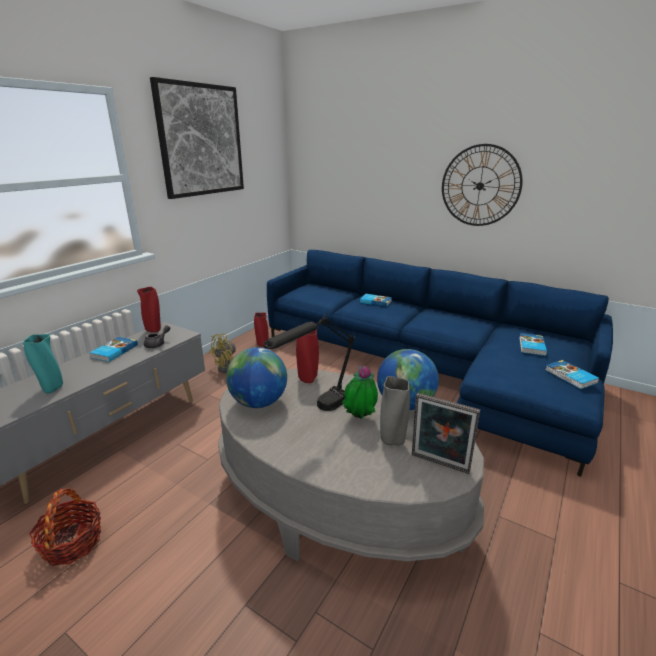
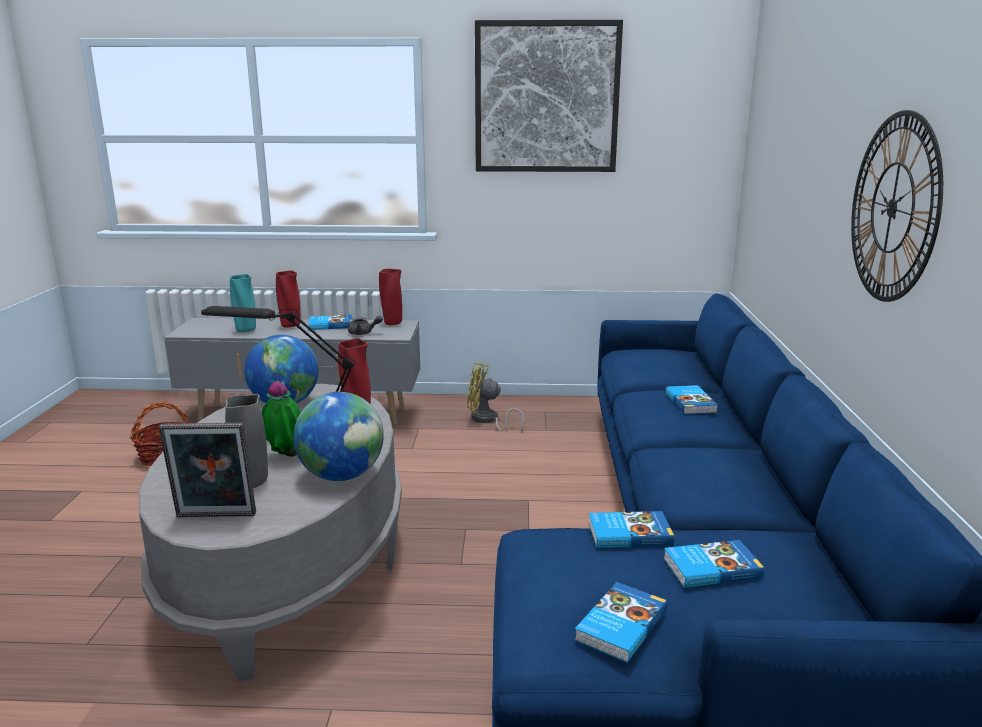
camera: 60 degrees right, 5 degrees down
red vase [254,312,268,347] -> red vase moved to [276,270,301,327]
picture frame [412,393,480,474] -> picture frame turned 90 degrees counterclockwise [159,423,256,517]
none -> book [588,511,674,548]

